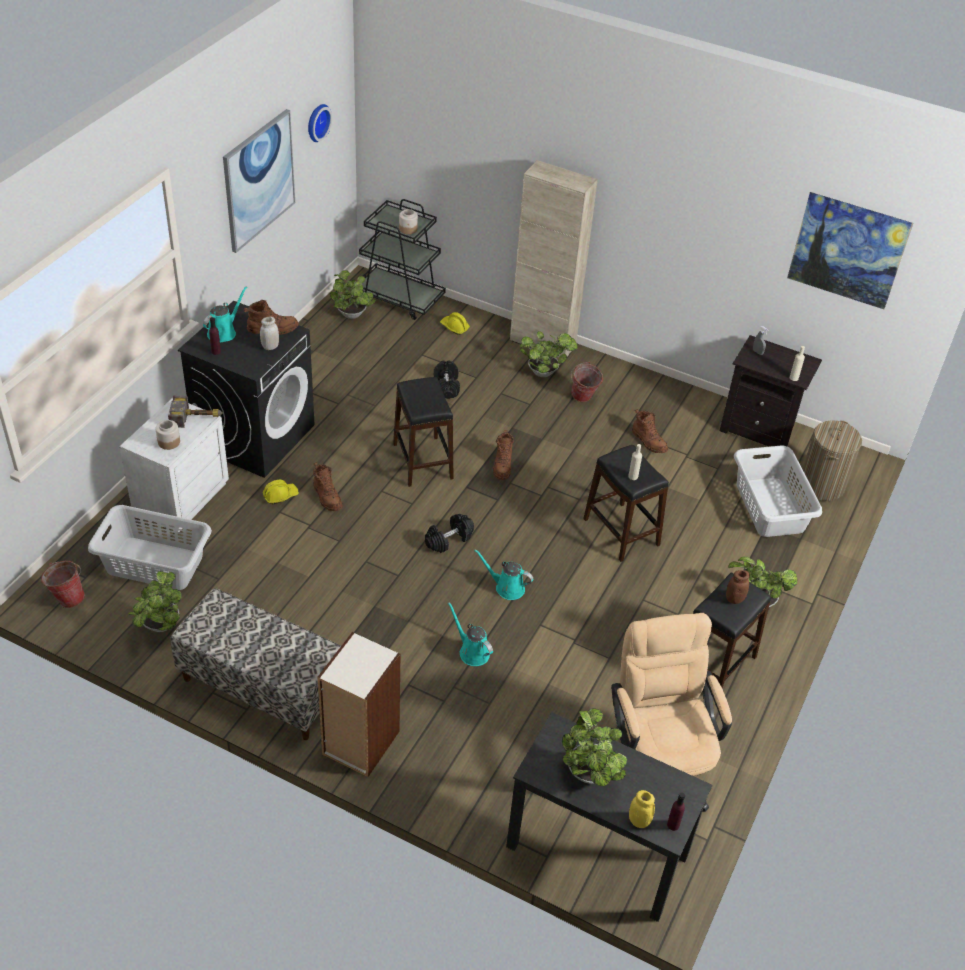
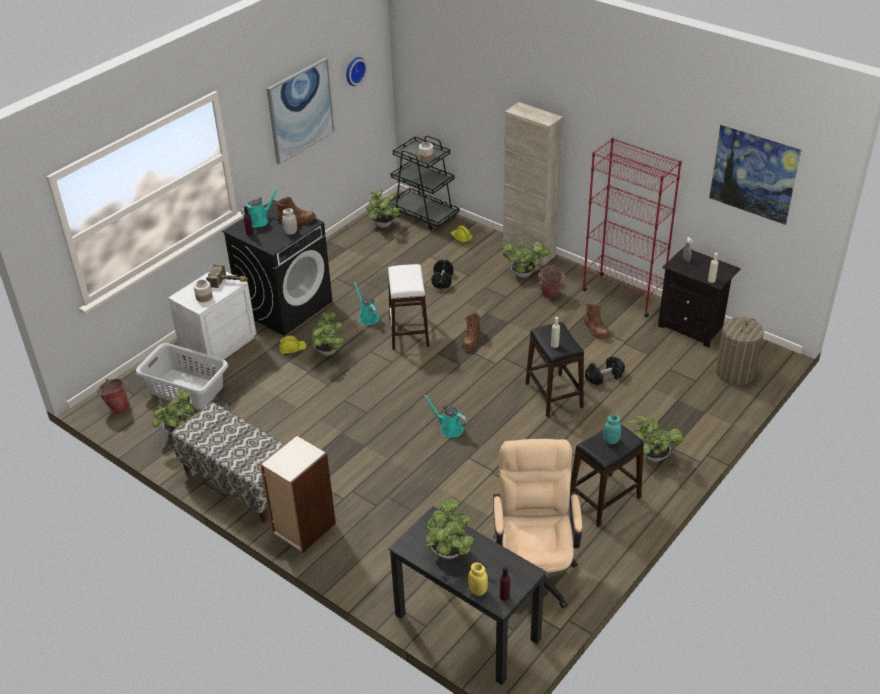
camera: 15 degrees right, 5 degrees down
brown boot [313,462,343,511] -> potted plant [309,312,344,356]
black stool [393,377,454,487] -> white stool [388,264,429,350]
black dumbbell [425,514,474,553] -> black dumbbell moved to [585,357,625,386]
turquoise watering can [448,602,493,666] -> turquoise watering can moved to [354,282,380,325]
brown jar [726,570,750,604] -> turquoise jar [604,415,621,444]
grey laundry basket [734,445,822,537] -> none
none -> red bookcase [583,138,682,318]

